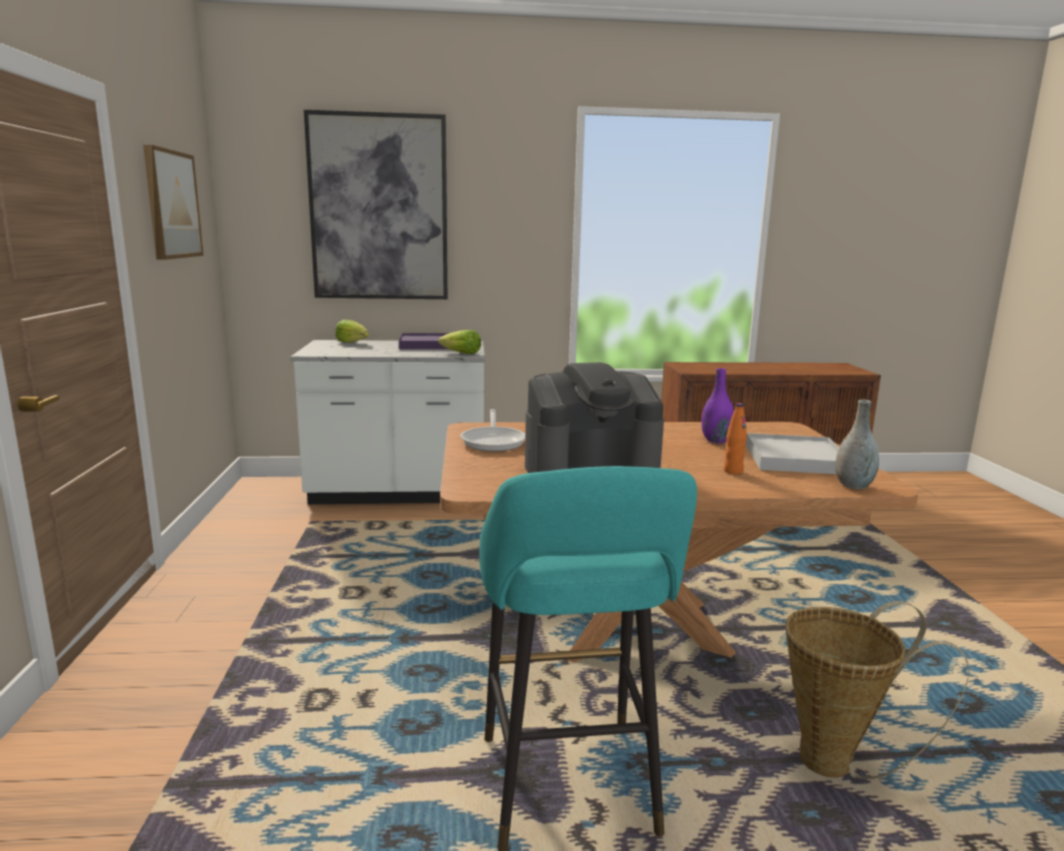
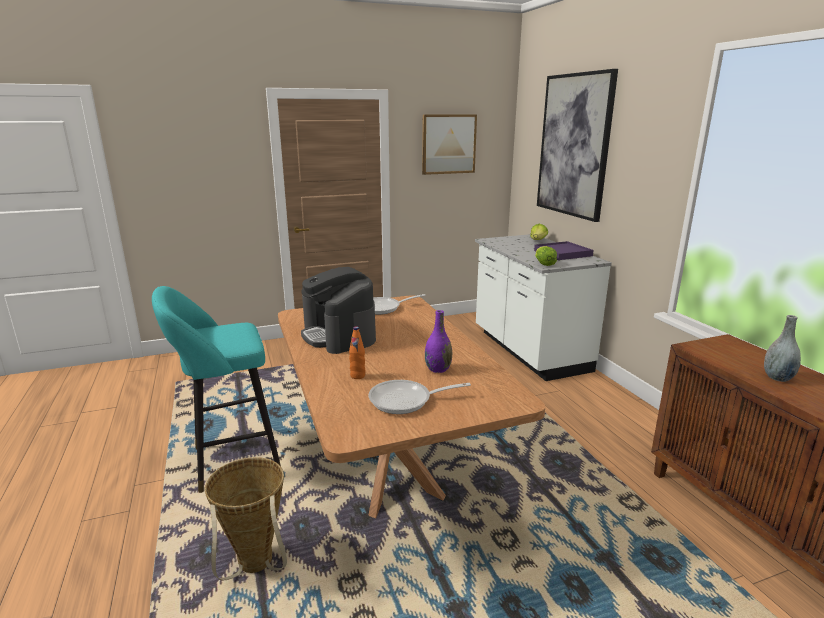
camera: 75 degrees right, 5 degrees up
white tray [746,433,839,474] -> frying pan [368,380,471,414]
grey vase [835,400,879,489] -> grey vase moved to [764,315,801,382]

